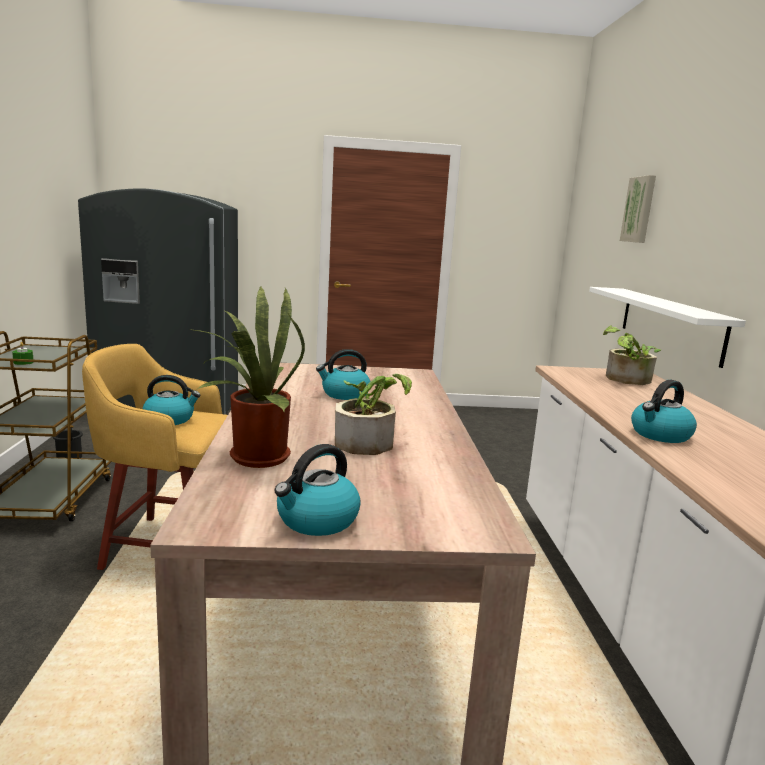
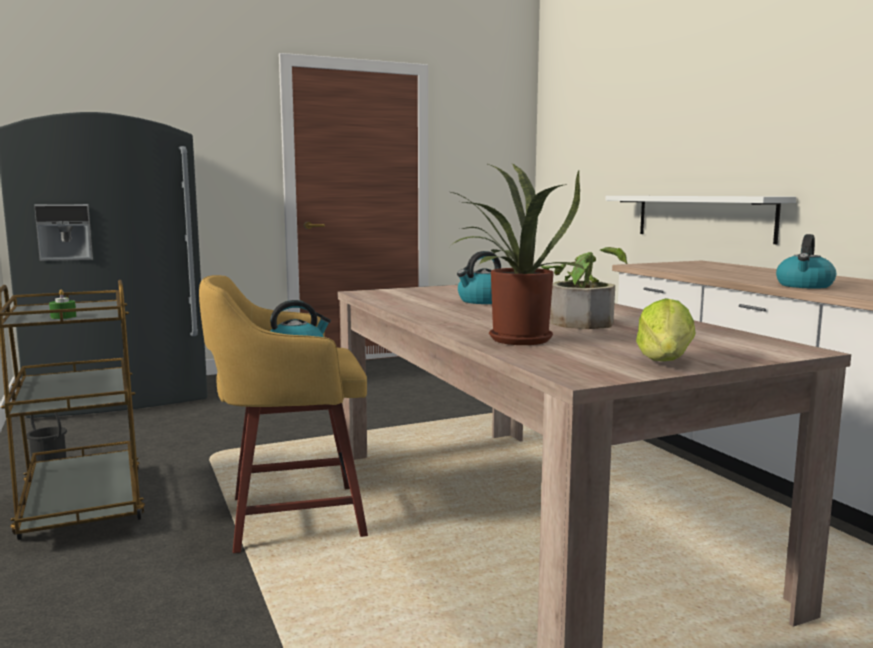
camera: 20 degrees left, 5 degrees down
kettle [274,444,361,536] -> lettuce [636,298,696,361]
potted plant [603,326,661,385] -> none
picture [620,175,656,243] -> none

